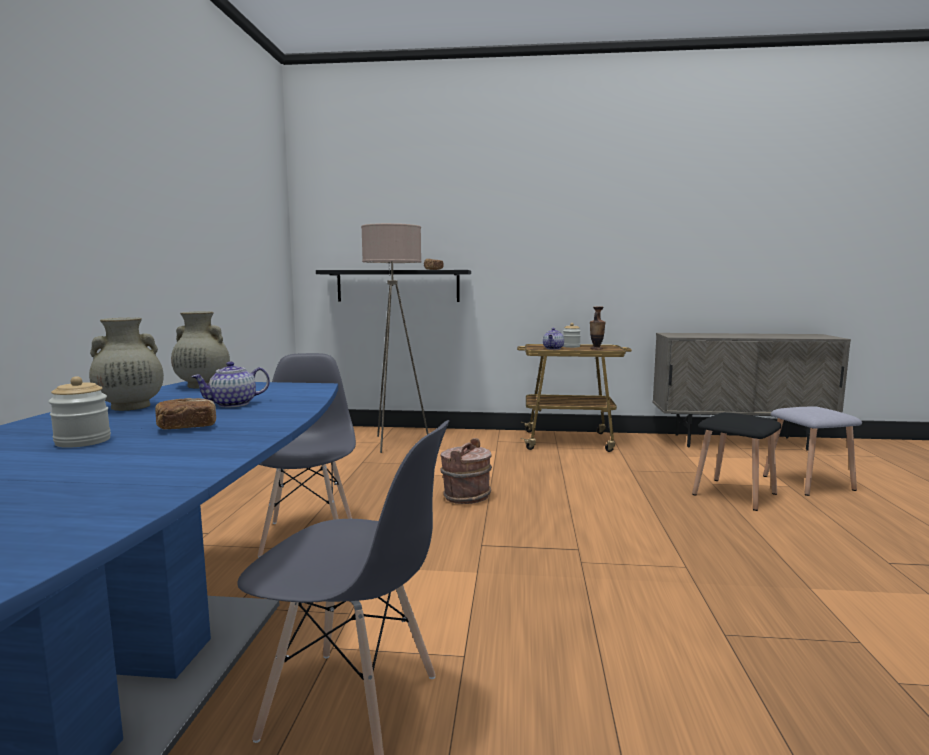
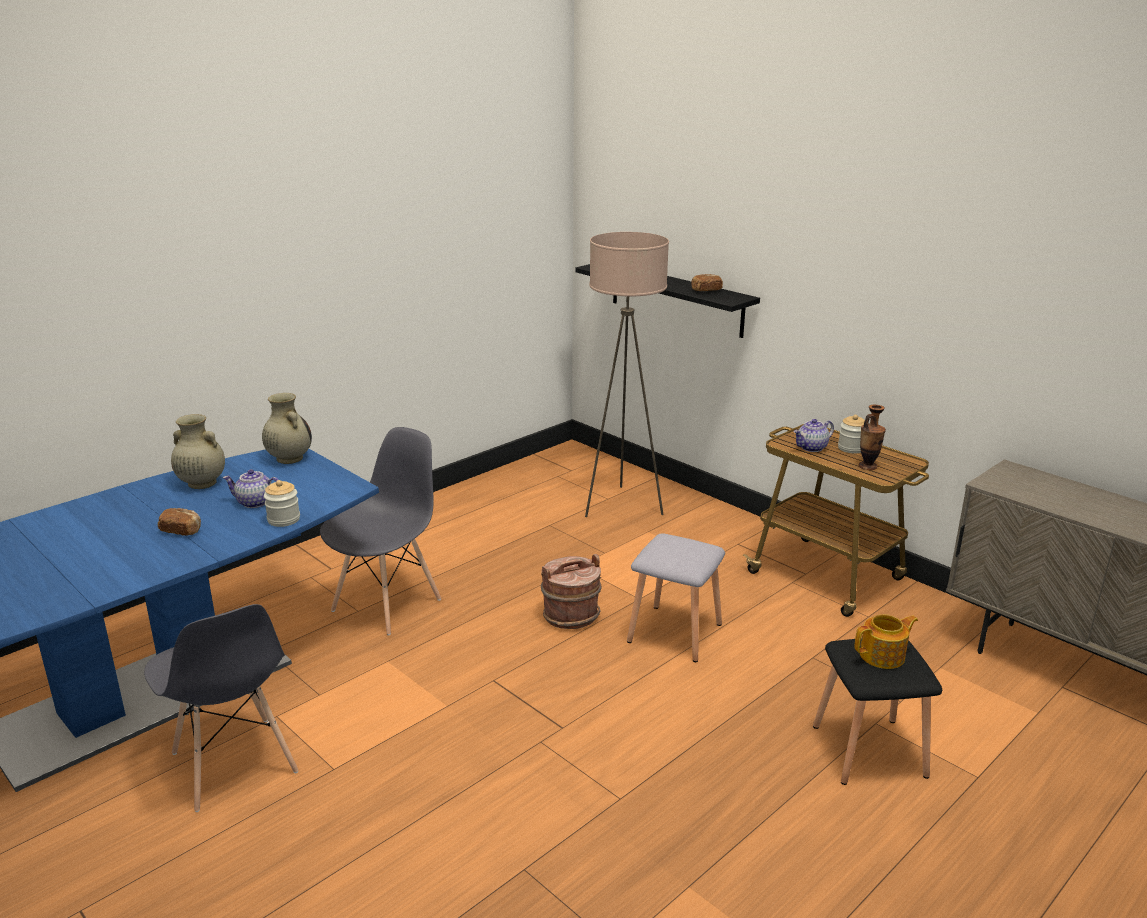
camera: 40 degrees right, 15 degrees up
jar [48,376,111,448] -> jar moved to [264,480,300,527]
grey stool [763,406,862,496] -> grey stool moved to [627,533,725,662]
none -> teapot [855,614,918,669]

